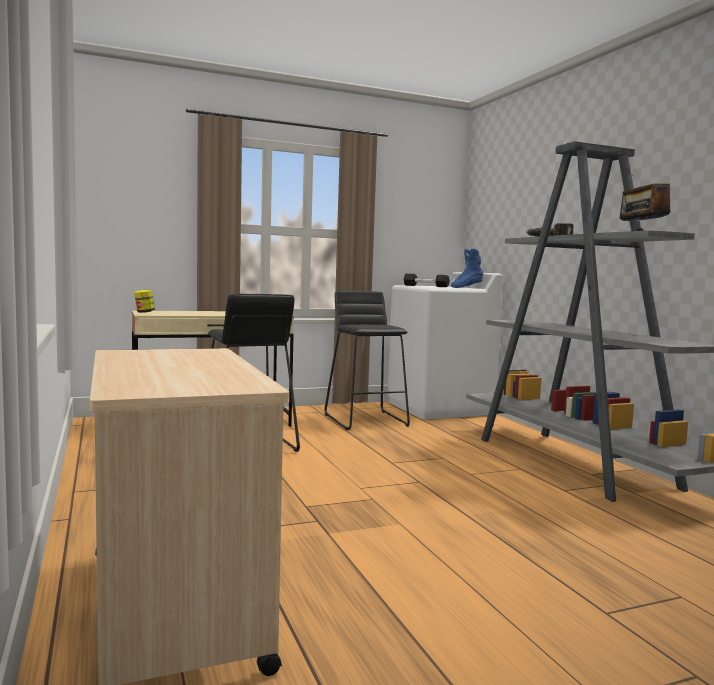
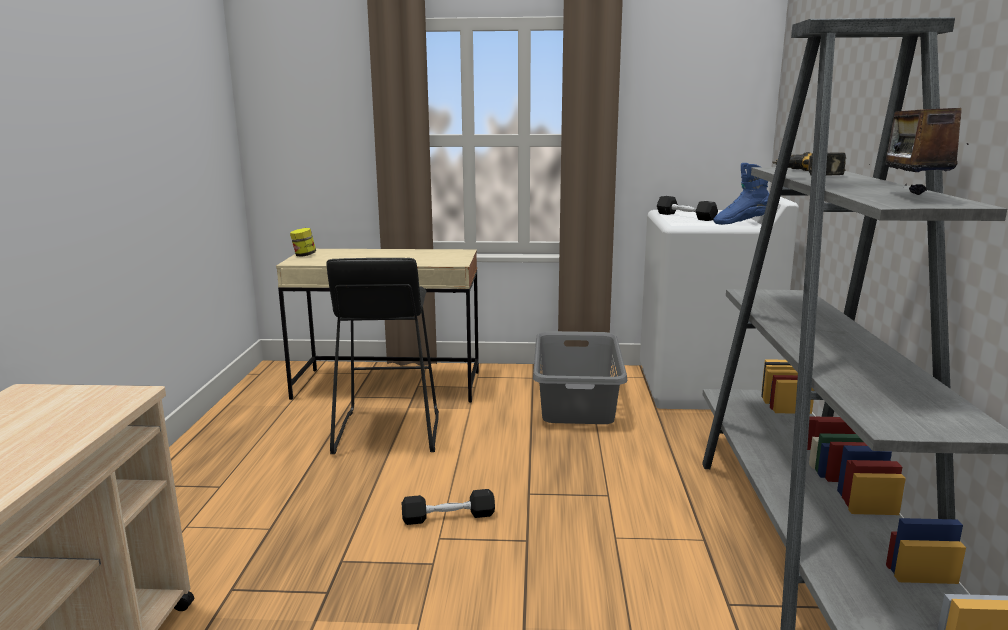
camera: 25 degrees right, 10 degrees up
black stool [324,291,410,430] -> grey laundry basket [533,331,627,424]
none -> black dumbbell [402,489,495,525]

